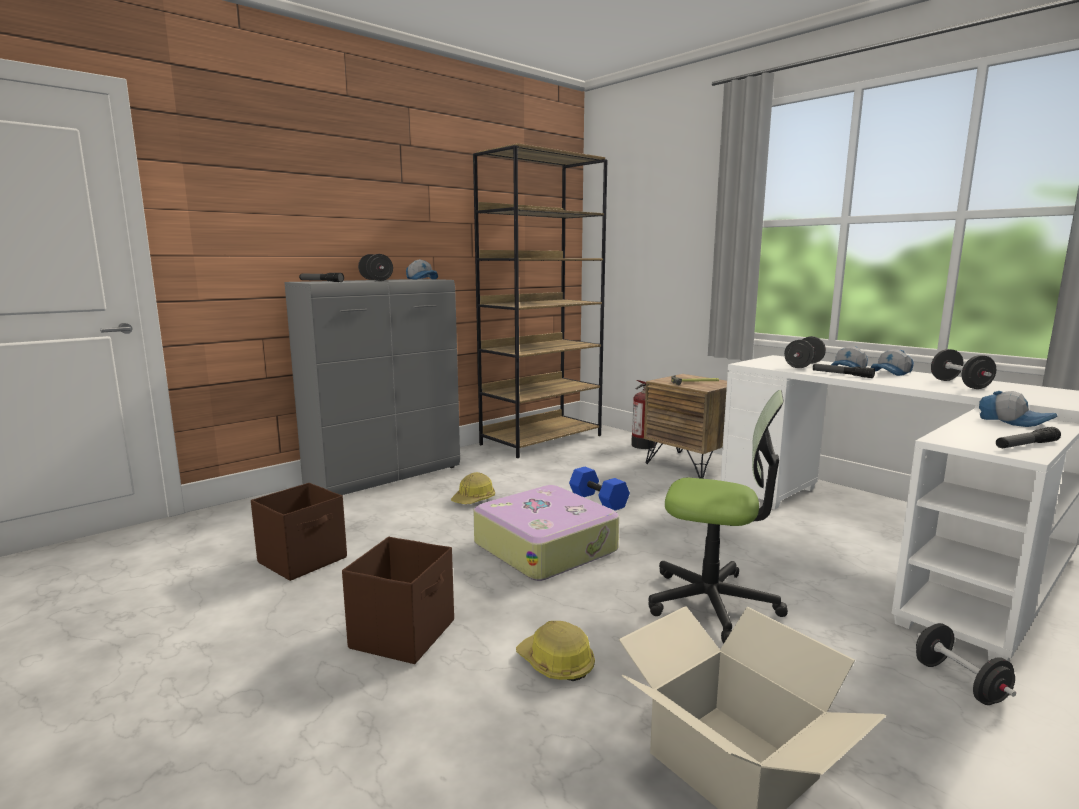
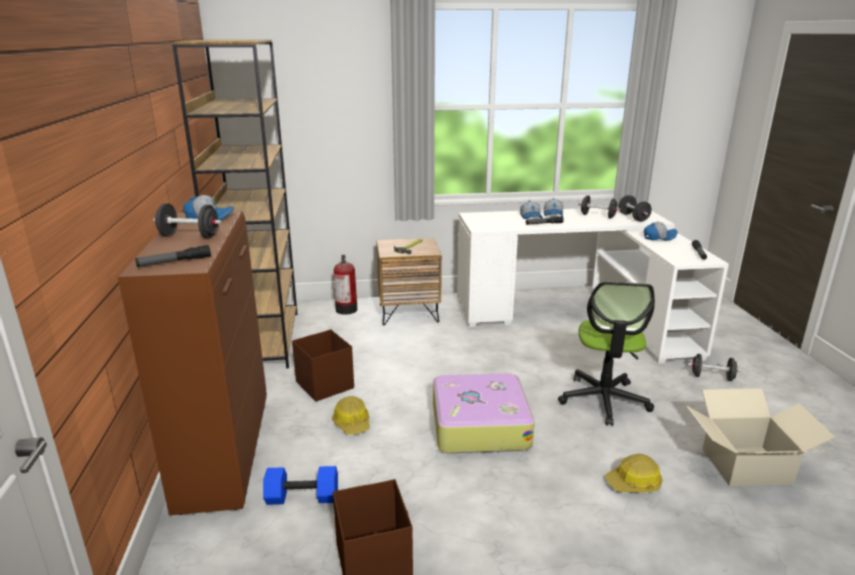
camera: 55 degrees left, 10 degrees up
grey cabinet [284,279,460,495] -> brown cabinet [118,211,267,515]
brown storage box [342,537,454,664] -> brown storage box moved to [292,329,354,402]
blue dumbbell [569,467,630,511] -> blue dumbbell moved to [263,466,338,505]
office chair [649,390,788,644] -> office chair turned 135 degrees clockwise [558,282,655,426]
black dumbbell [784,336,826,368] -> black dumbbell moved to [618,195,652,222]

